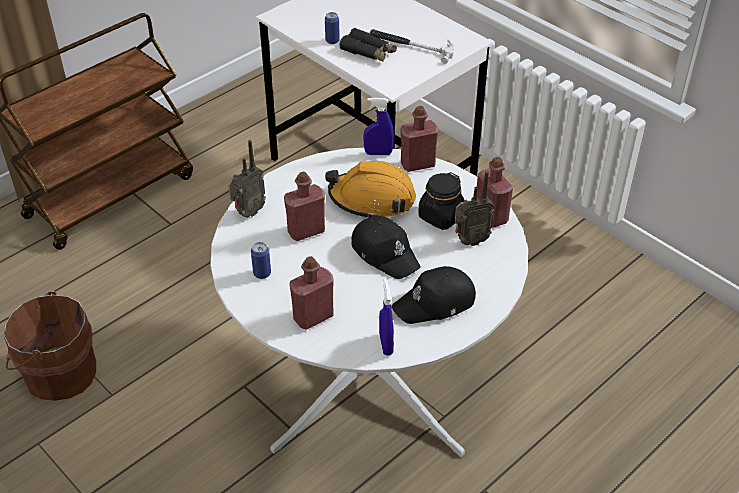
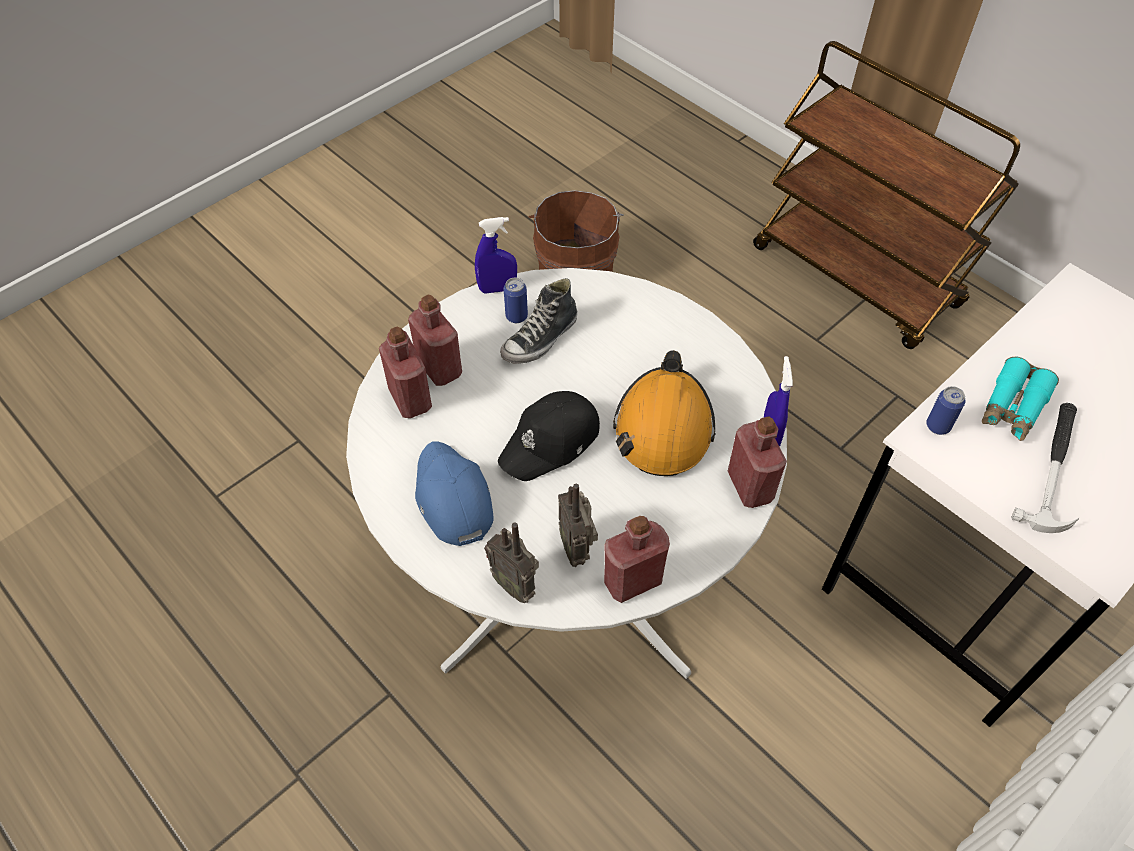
camera: 90 degrees right, 10 degrees up
radio [228,140,266,217] -> radio moved to [484,523,539,603]
red bottle [284,172,325,241] -> red bottle moved to [379,327,432,418]
can [325,12,340,44] -> can moved to [926,386,966,435]
black binoculars [339,28,397,62] -> turquoise binoculars [982,357,1059,441]
blue spray bottle [379,279,394,356] -> blue spray bottle moved to [475,217,517,294]
black cap [392,266,476,324] -> blue cap [415,442,494,546]
black jar [418,172,464,230] -> none
none -> shoe [500,278,578,364]

